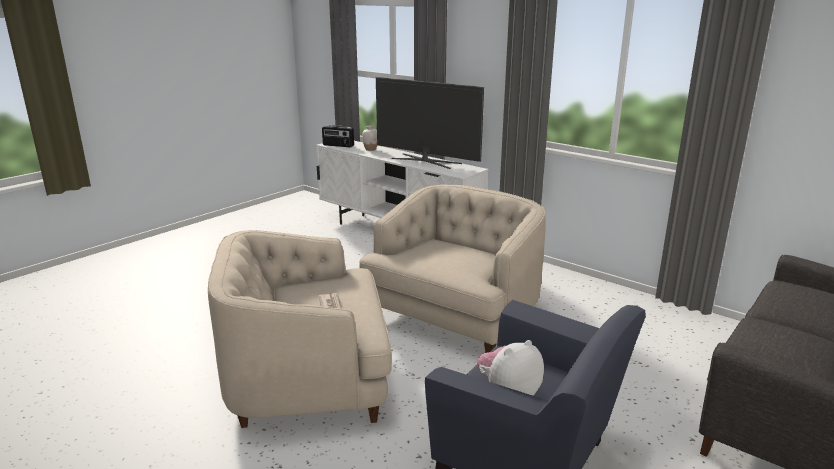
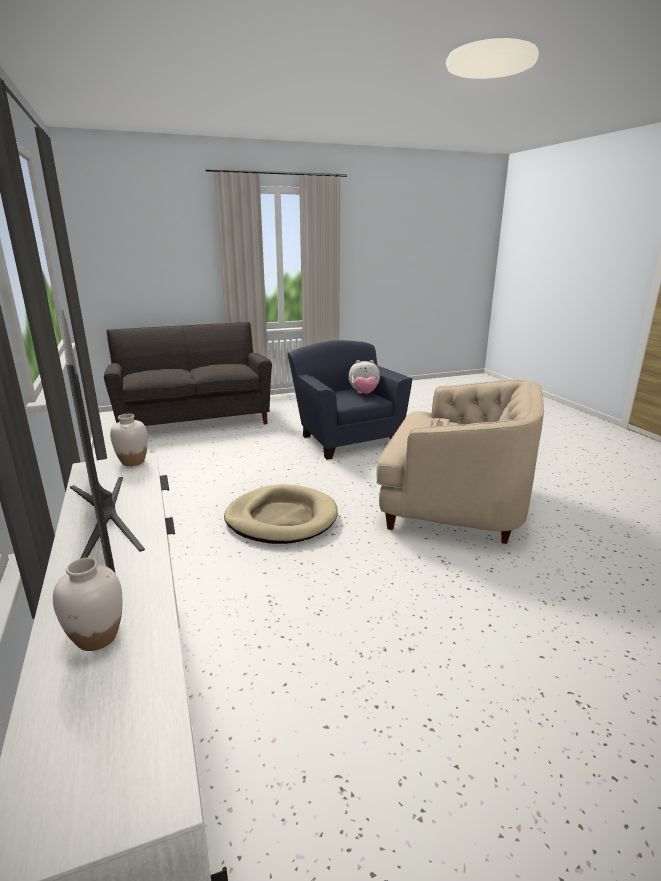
camera: 150 degrees left, 0 degrees up
radio [322,125,354,147] -> none
beige armchair [359,184,546,353] -> beige dog bed [224,484,338,544]
none -> white vase [110,414,148,466]

